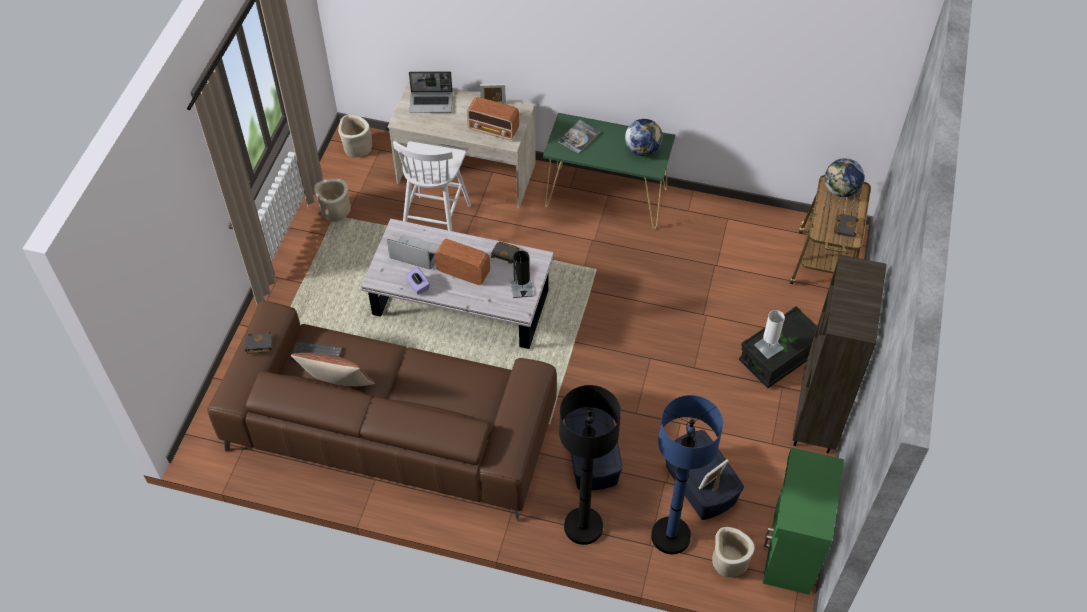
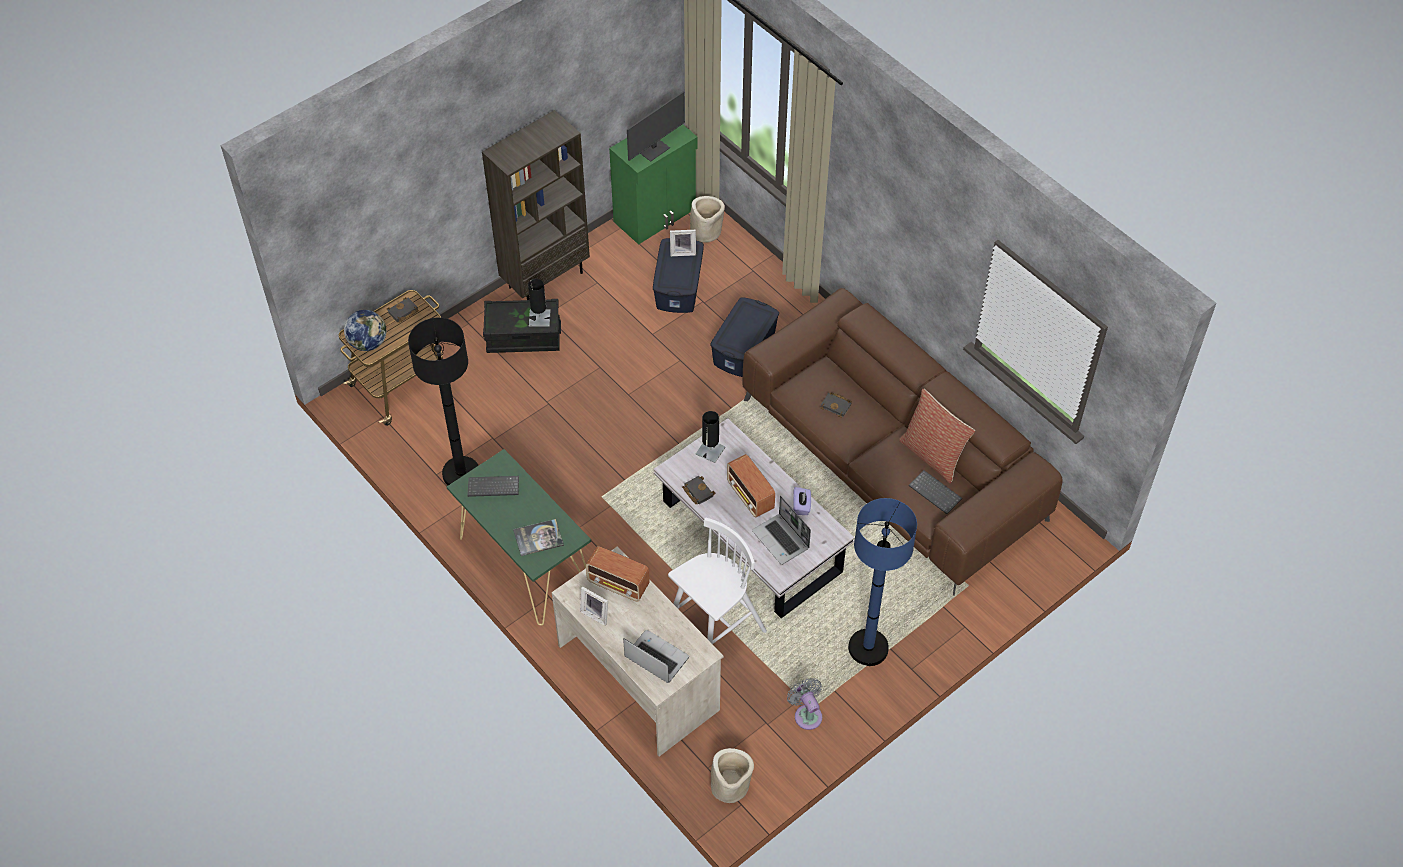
camera: 145 degrees left, 0 degrees up
black book [245,332,273,354] -> black book moved to [820,392,852,418]
beige planter [314,179,351,222] -> grey fan [787,678,822,730]
radio [467,97,519,140] -> radio turned 150 degrees clockwise [586,546,650,601]
black floor lamp [559,385,621,545] -> black floor lamp moved to [408,318,479,485]
globe [625,119,663,156] -> keyboard [467,476,519,497]
blue floor lamp [651,395,723,554] -> blue floor lamp moved to [848,498,917,666]
white table lamp [754,310,785,359] -> black table lamp [528,279,550,326]
none -> monitor [627,91,685,162]

